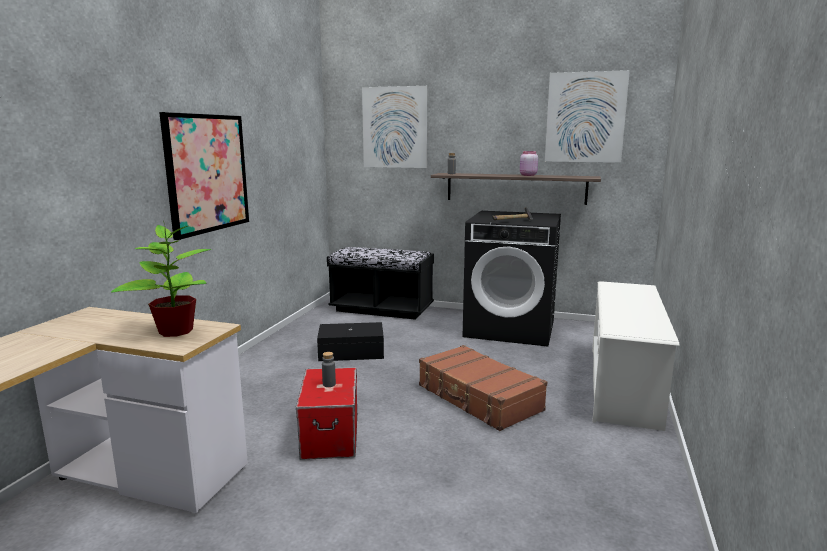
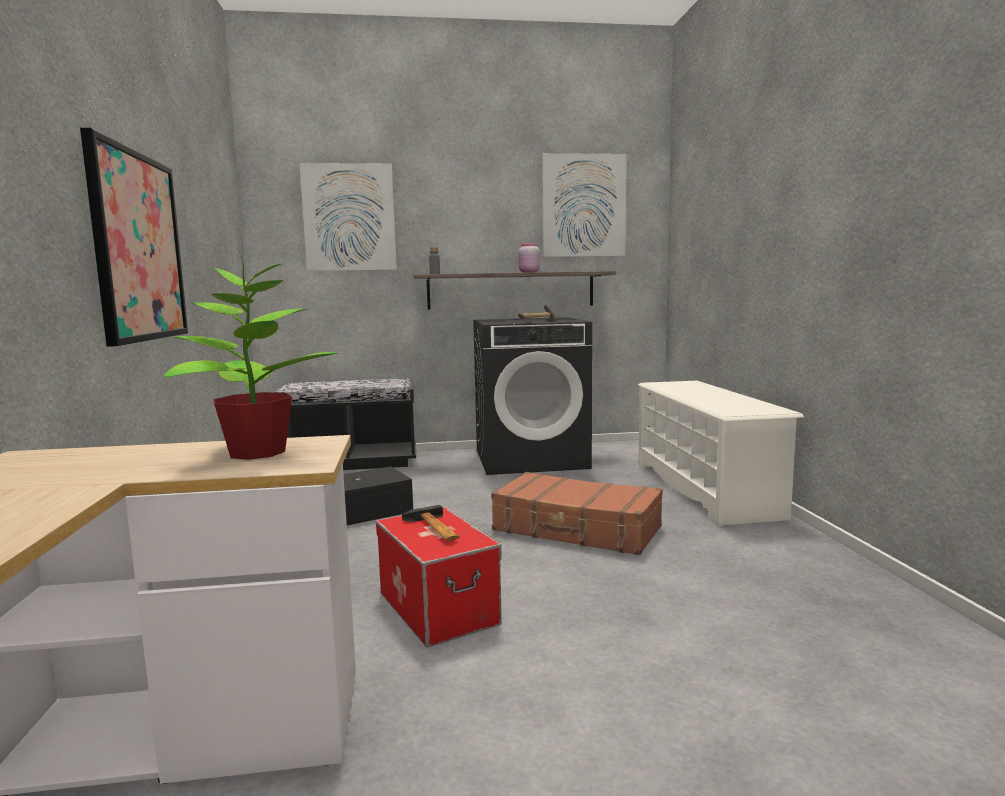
camera: 25 degrees left, 5 degrees down
grey bottle [322,352,336,387] -> hammer [402,505,460,541]

